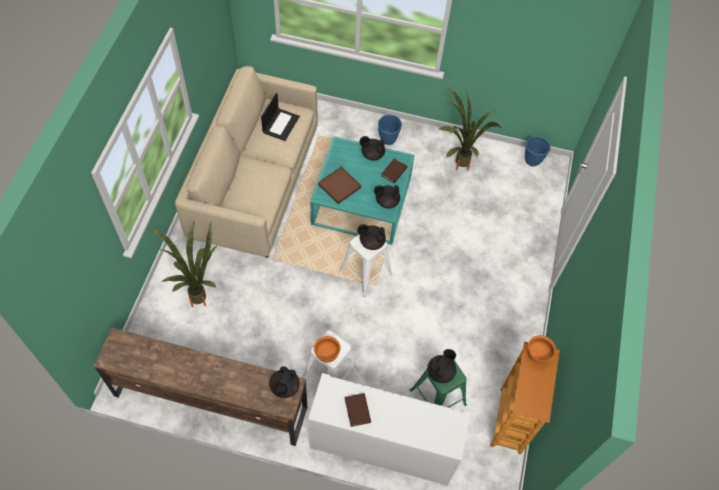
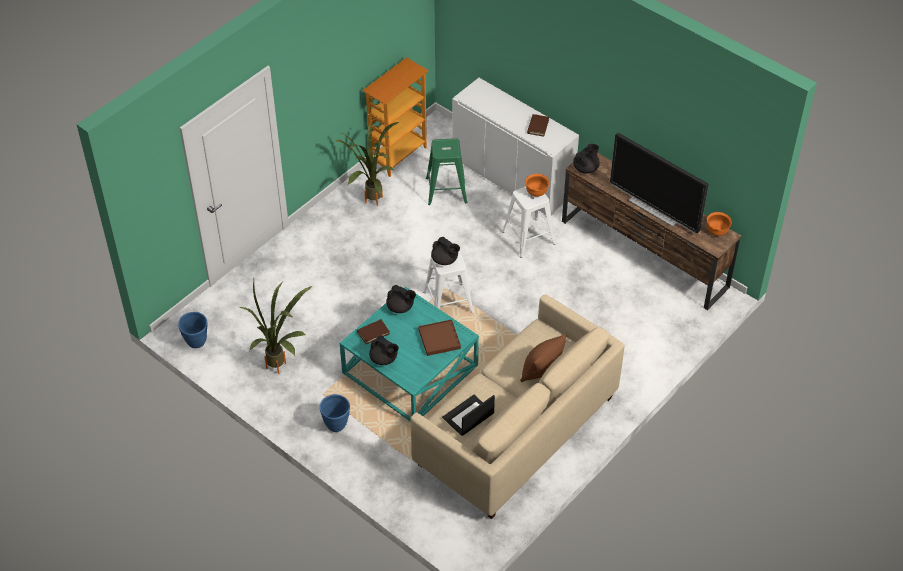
camera: 150 degrees left, 10 degrees down
potted plant [151,220,218,307] -> potted plant moved to [336,122,399,206]
black teapot [427,349,456,383] -> none
orange bowl [528,335,556,364] -> orange bowl moved to [707,212,732,236]
none -> brown pillow [520,334,566,382]
none -> television [610,133,709,234]

